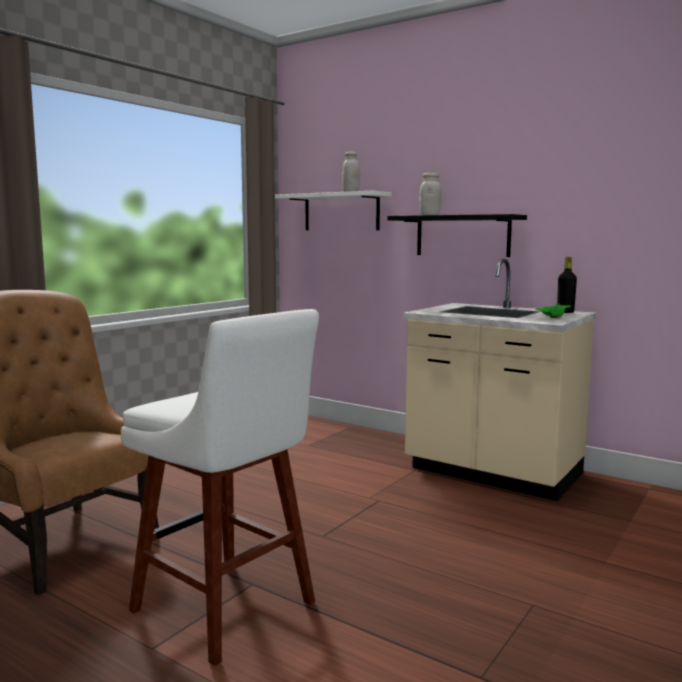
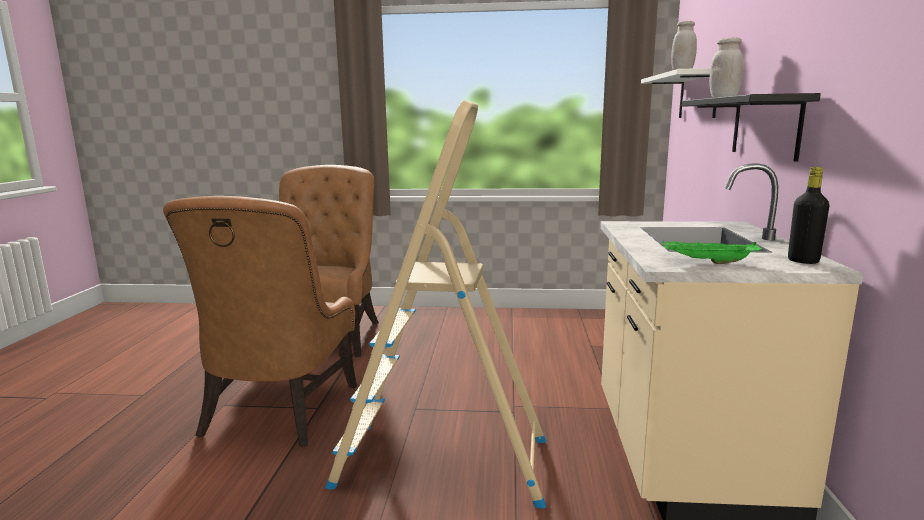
camera: 60 degrees right, 5 degrees up
white stool [121,309,319,666] -> brown chair [163,196,357,447]
none -> beige step ladder [325,100,546,508]

